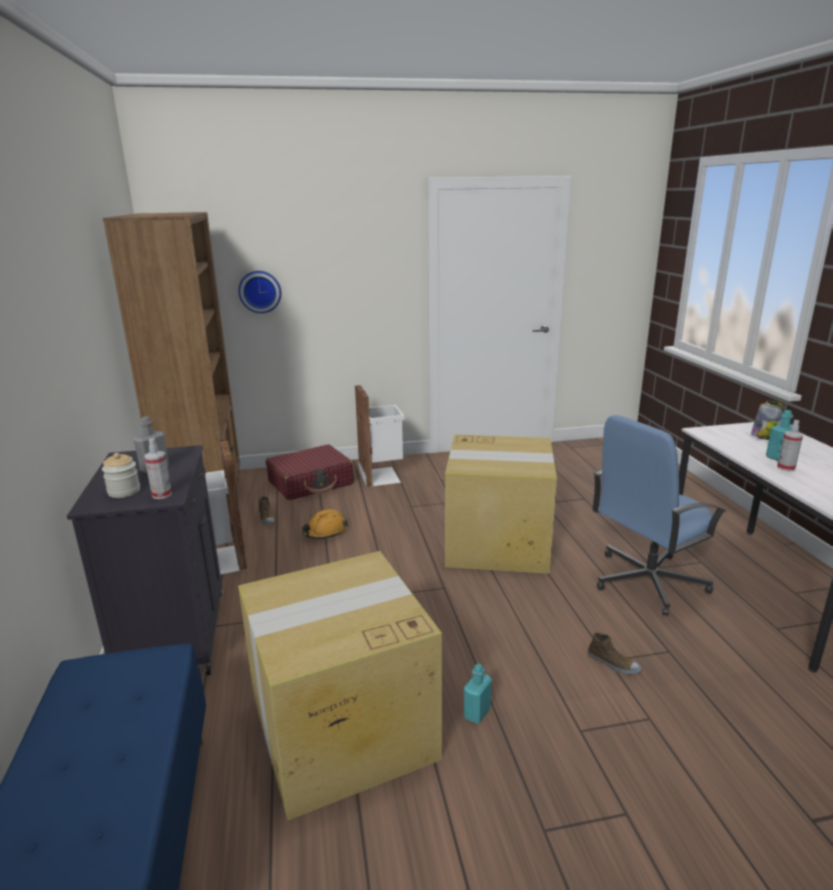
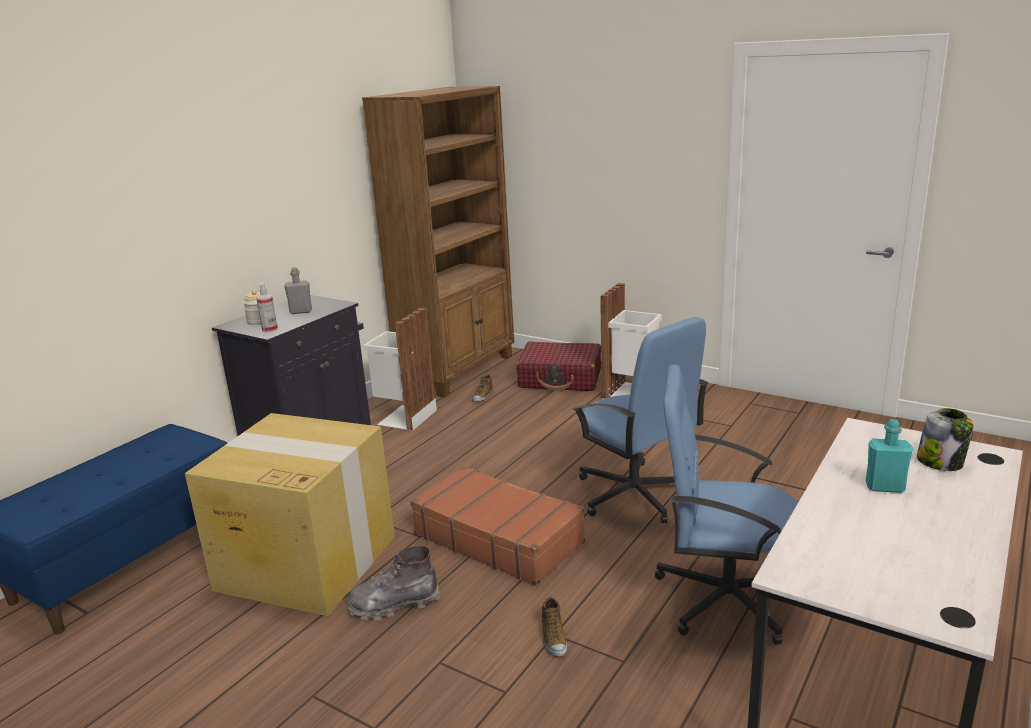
camera: 45 degrees right, 0 degrees up
wall clock [238,271,281,313] -> none
orange hard hat [302,509,348,539] -> none
cardboard box [445,434,557,574] -> blue office chair [573,317,708,524]
turquoise bottle [464,663,492,723] -> grey boot [348,546,440,621]
spray bottle [777,420,803,471] -> none
none -> brown suitcase [410,466,585,586]

